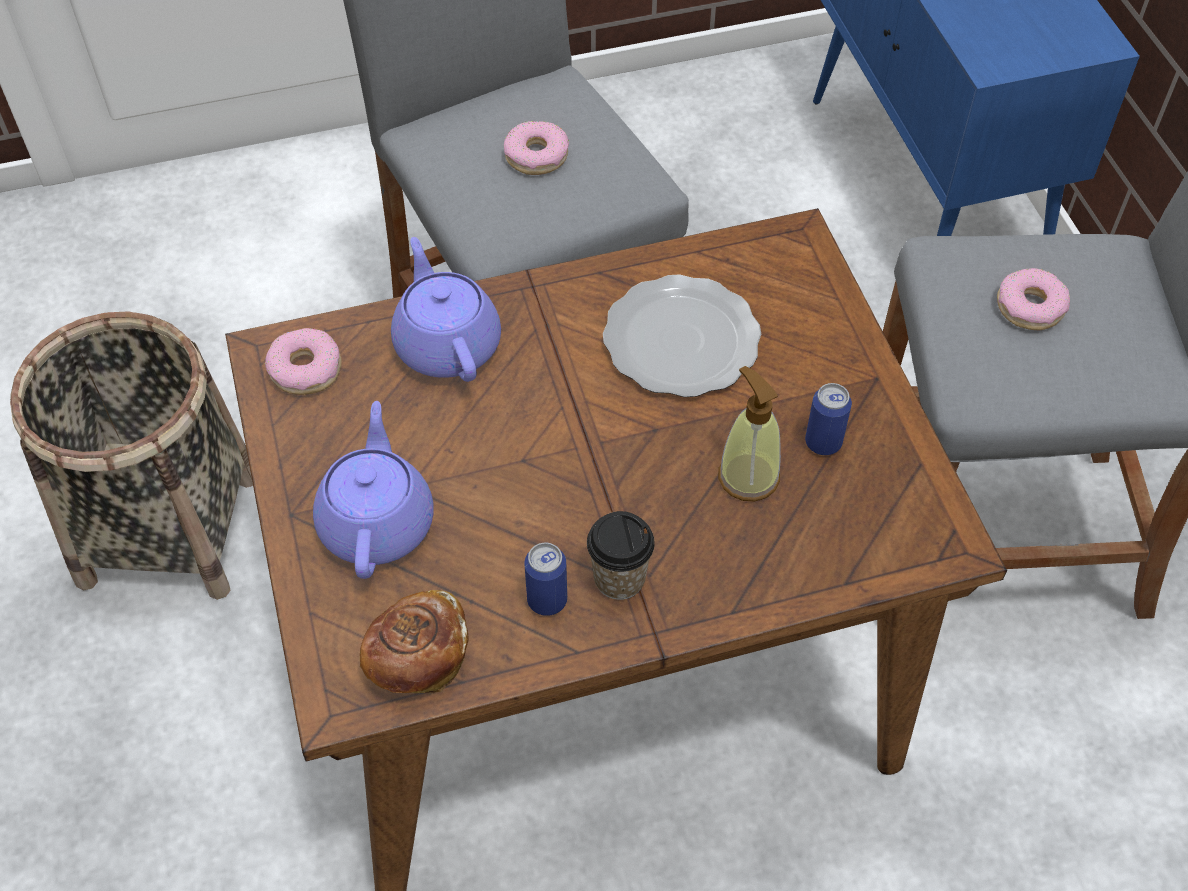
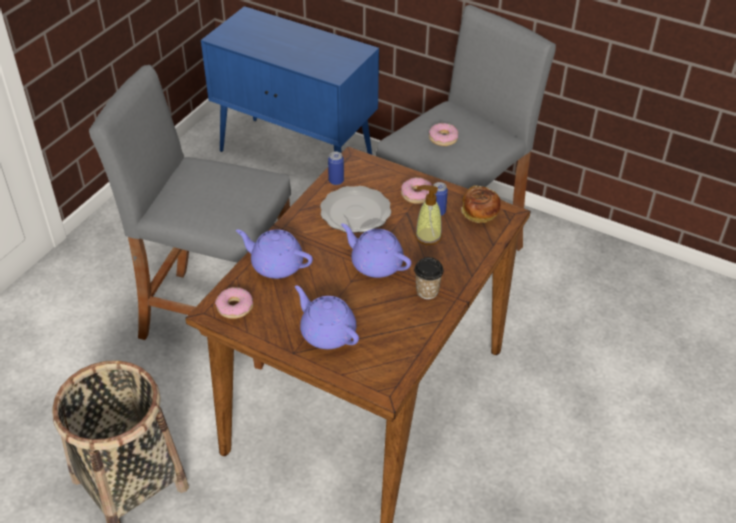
camera: 45 degrees left, 10 degrees down
bread [360,590,468,694] -> bread moved to [461,185,500,223]
donut [504,121,569,175] -> donut moved to [401,177,432,204]
can [524,542,567,616] -> can moved to [328,152,344,185]
none -> purple teapot [341,223,411,278]

